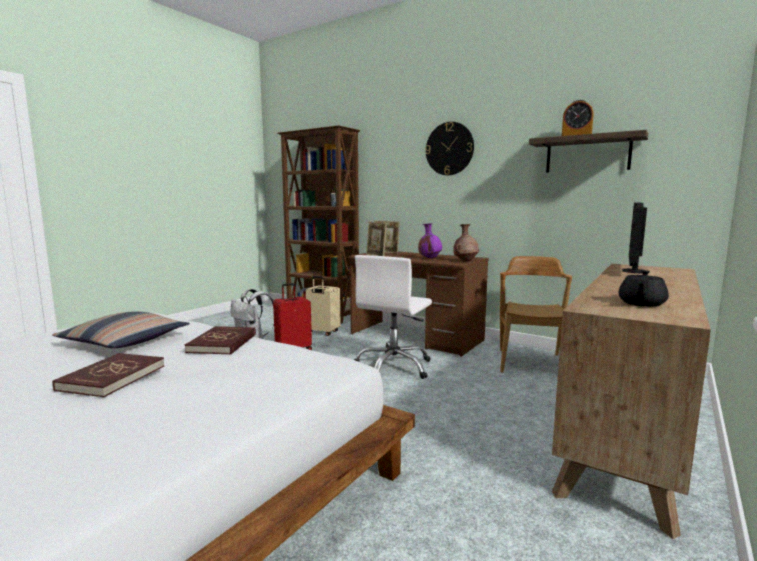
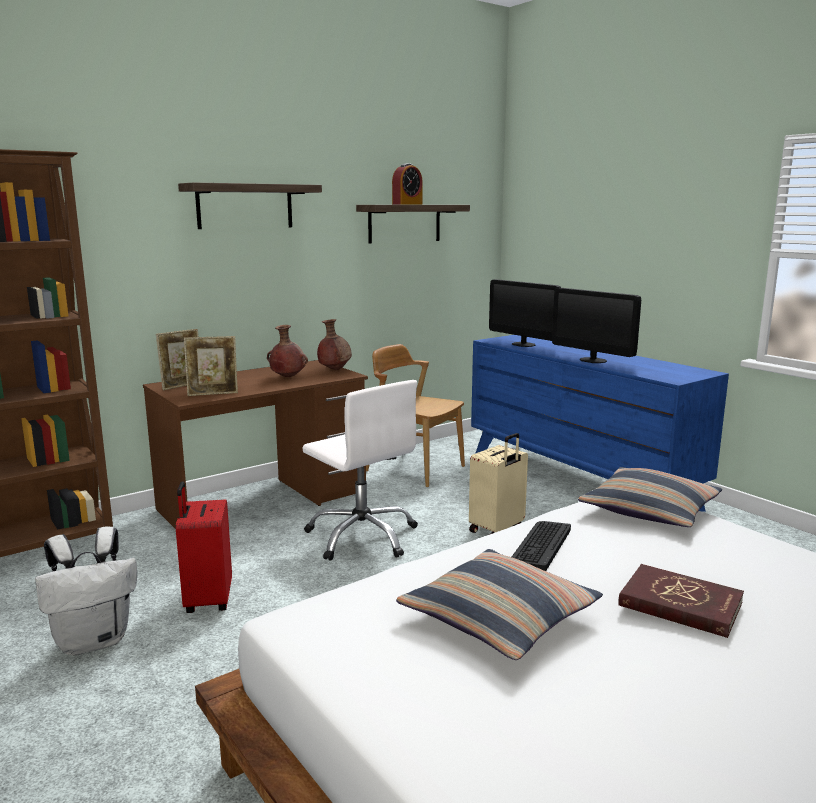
camera: 70 degrees left, 5 degrees up
red book [185,326,256,355] -> keyboard [512,521,571,571]
beige suitcase [306,276,341,336] -> beige suitcase moved to [469,433,528,534]
purple vase [418,223,442,259] -> brown vase [267,325,308,377]
wall clock [425,122,474,175] -> shelf [178,183,322,229]
brown dresser [552,264,711,539] -> blue dresser [471,335,729,512]
black teapot [619,270,669,307] -> none
none -> monitor [552,288,641,363]
none -> pillow [578,467,722,527]

